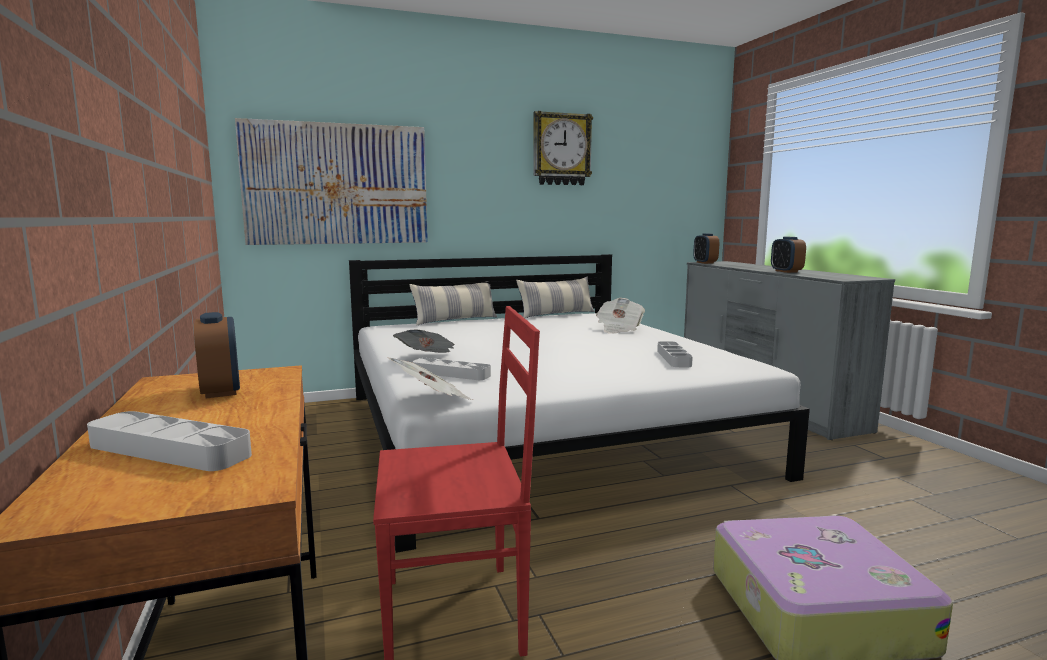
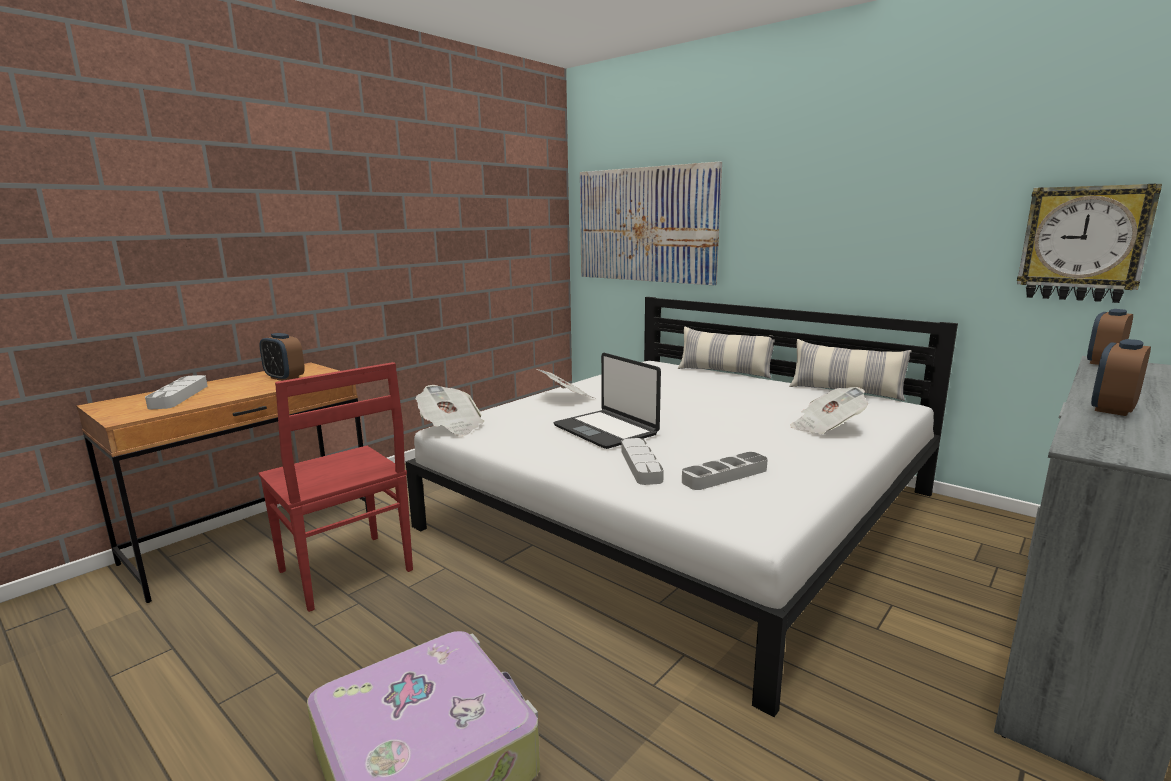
camera: 60 degrees right, 5 degrees up
alarm clock [194,312,240,398] -> alarm clock turned 90 degrees clockwise [260,333,305,381]
grey tray [412,358,491,380] -> grey tray moved to [621,438,664,485]
wall clock [533,111,593,185] -> wall clock moved to [1017,184,1162,303]
none -> laptop [553,353,661,449]

